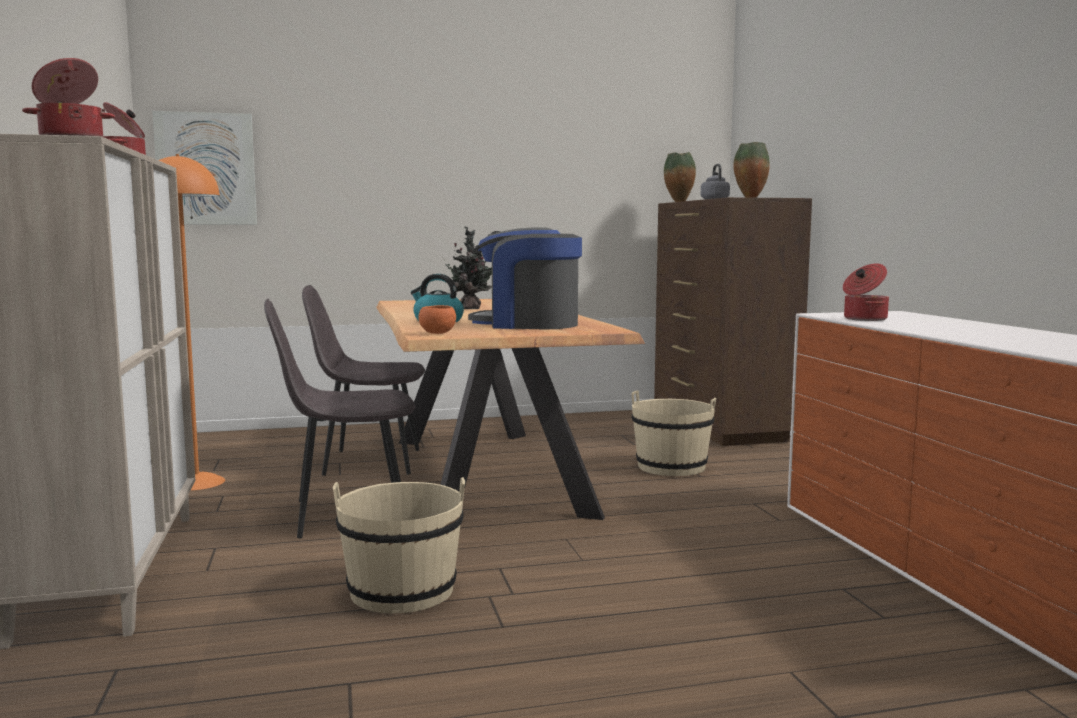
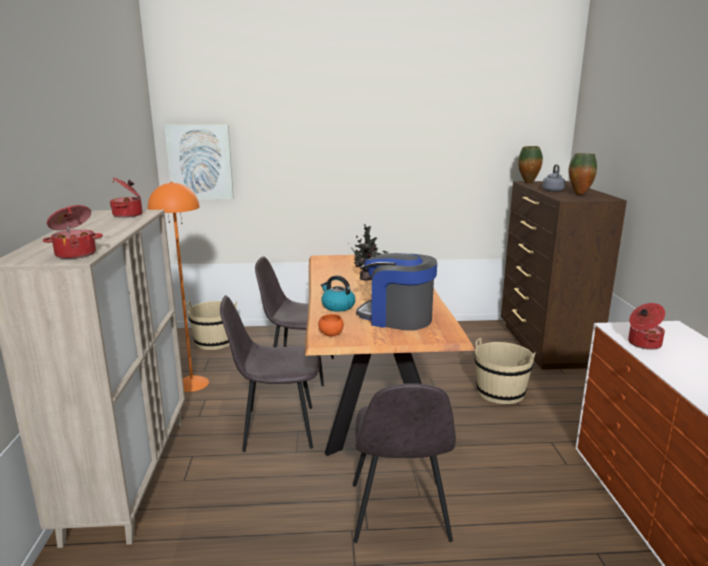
camera: 10 degrees right, 10 degrees up
beige bucket [333,477,465,614] -> beige bucket moved to [187,301,237,350]
none -> grey chair [353,383,456,543]

